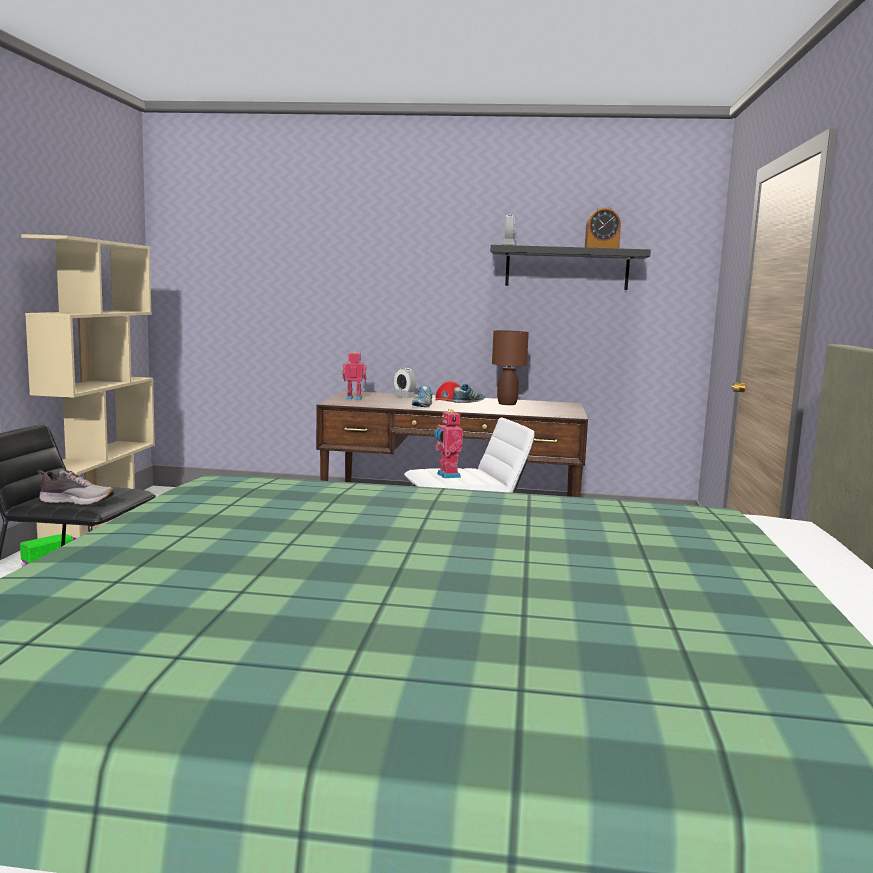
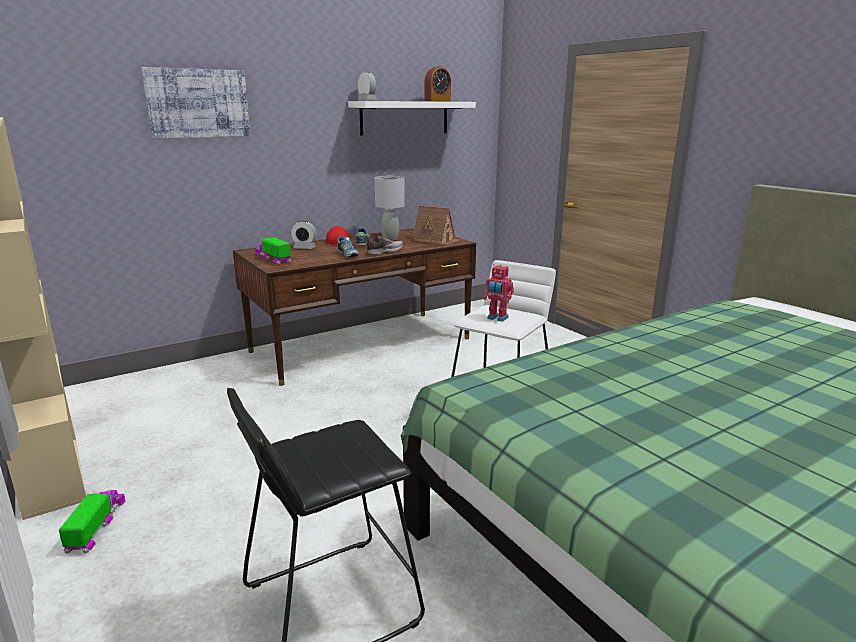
camera: 40 degrees left, 10 degrees up
shoe [38,469,114,505] -> shoe moved to [365,236,403,255]
toy robot [342,351,367,400] -> toy truck [255,237,291,264]
black shelf [490,245,651,290] -> white shelf [348,101,476,136]
brown table lamp [492,330,529,405] -> grey table lamp [375,176,405,241]
none -> picture [141,67,250,138]
none -> toy house [412,205,459,245]

